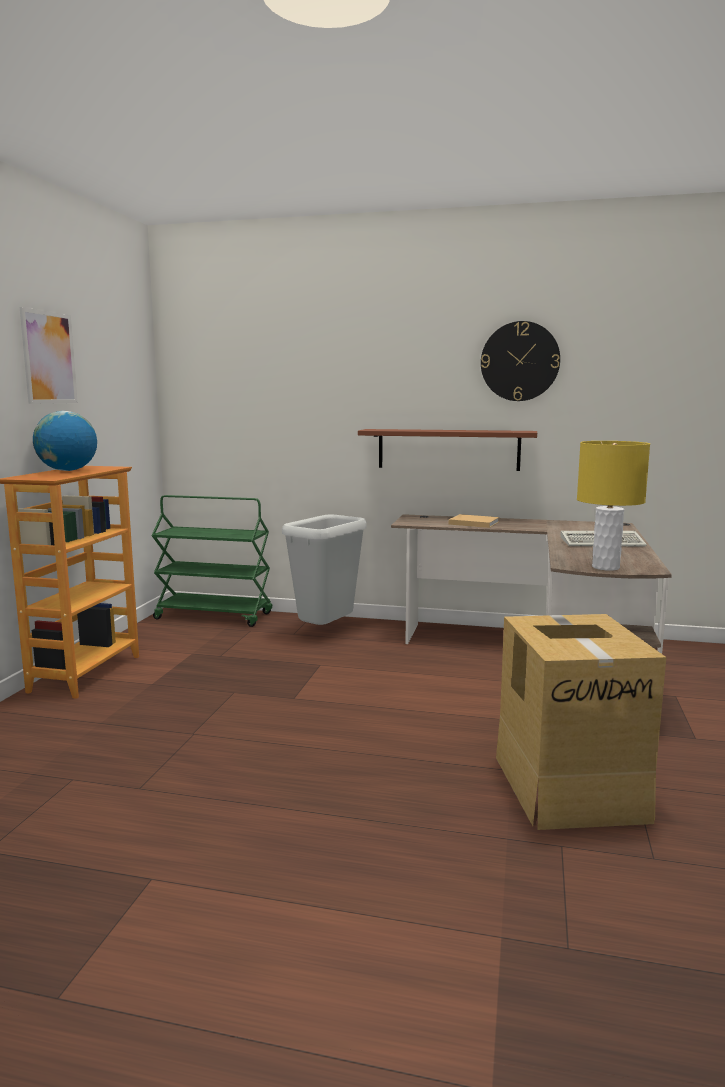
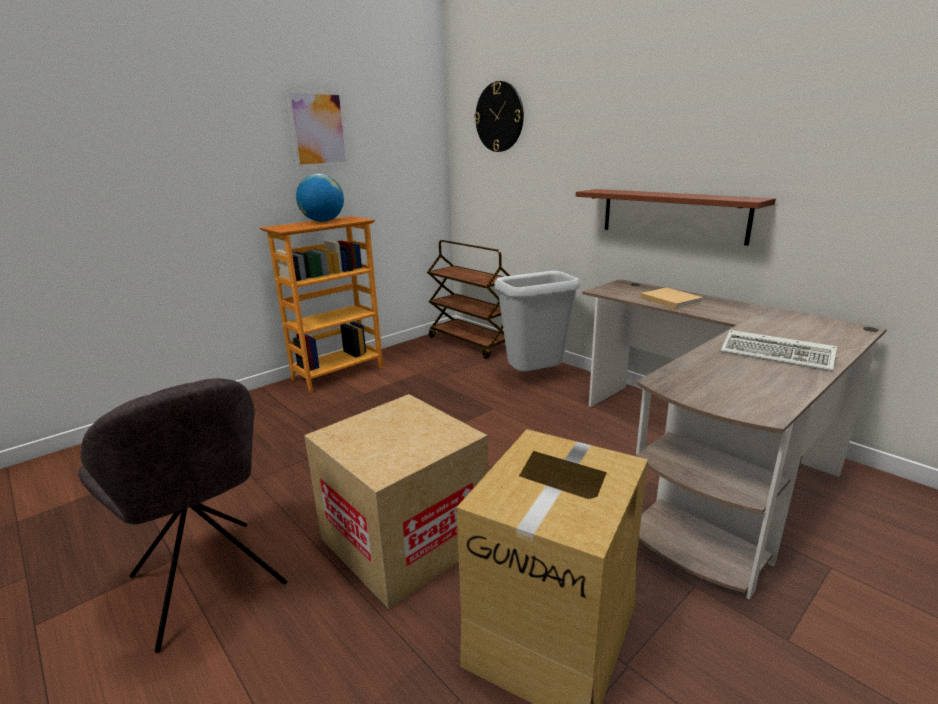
camera: 35 degrees right, 10 degrees up
green cart [151,495,272,627] -> brown cart [427,240,510,359]
wall clock [481,321,560,401] -> wall clock moved to [474,81,524,152]
yellow table lamp [577,441,650,571] -> none
none -> grey chair [78,378,287,653]
none -> cardboard box [304,394,488,609]

